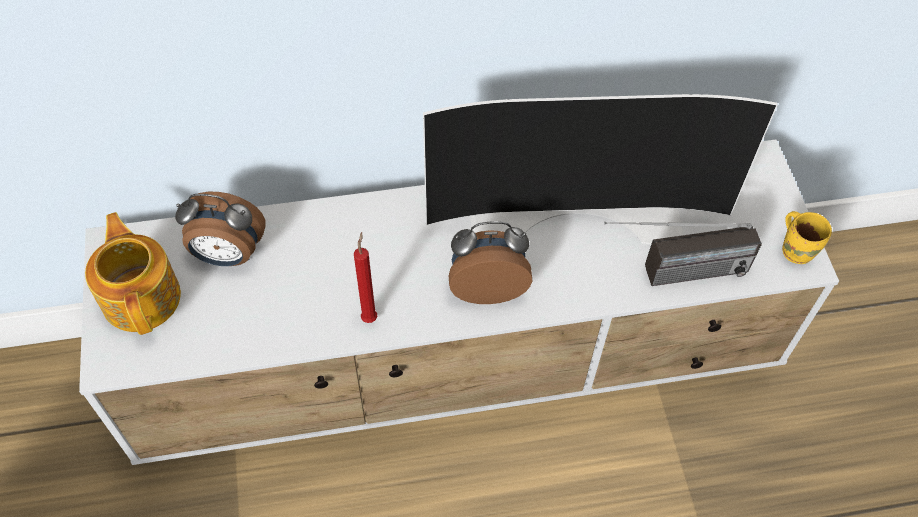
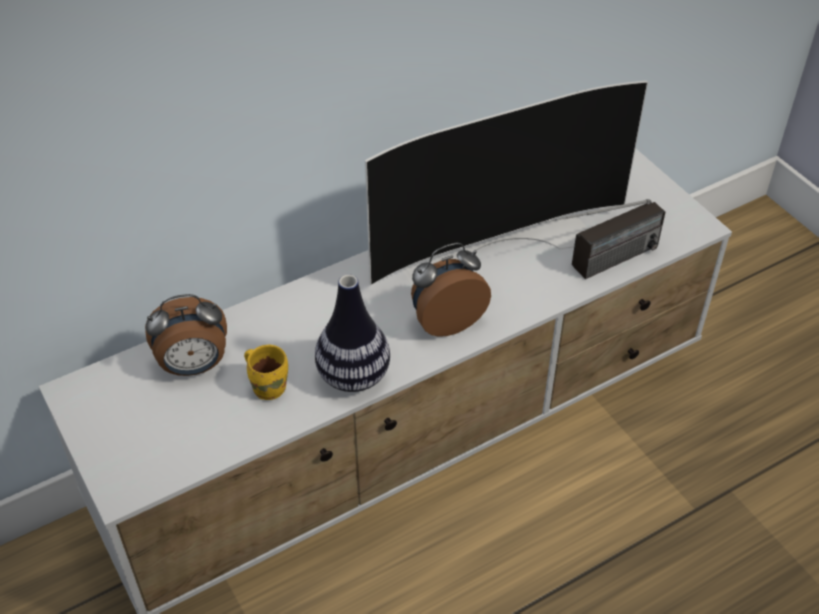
camera: 20 degrees left, 10 degrees down
teapot [85,212,181,335] -> none
red candle [354,232,377,323] -> vase [315,275,390,392]
yellow mug [782,211,832,264] -> yellow mug moved to [244,345,288,400]

